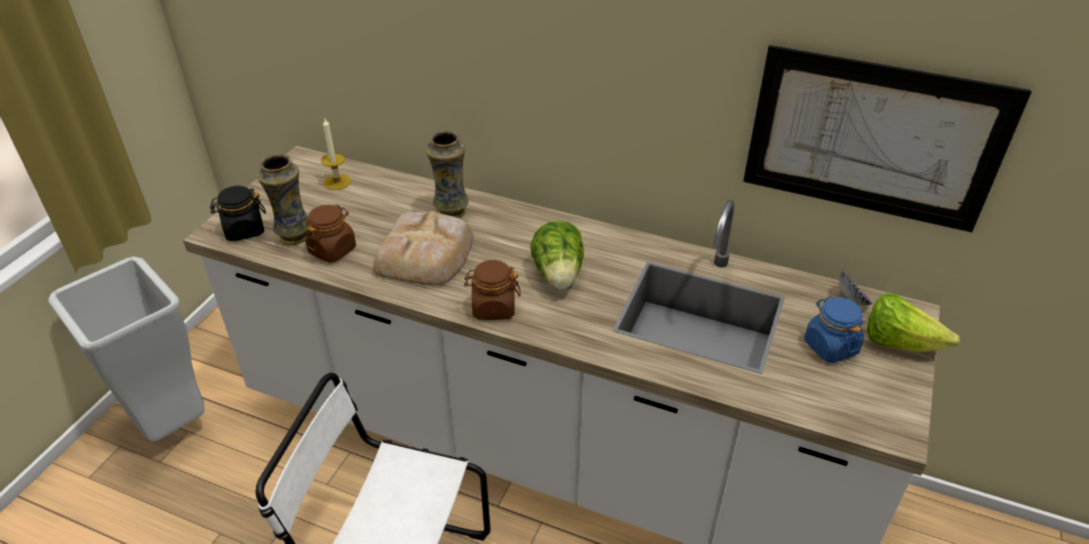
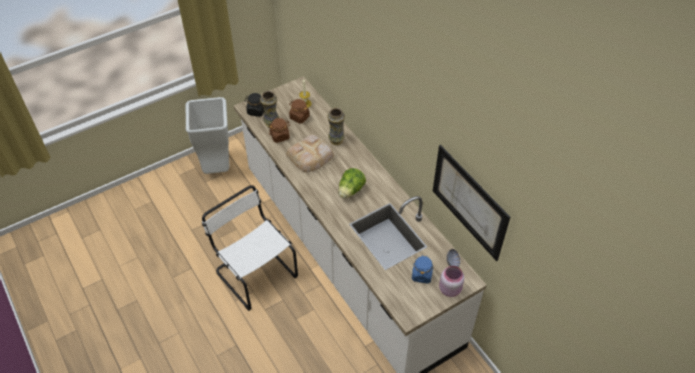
camera: 35 degrees right, 10 degrees up
brown jar [464,260,521,320] -> brown jar moved to [289,99,310,124]
lettuce [867,293,960,352] -> pink jar [439,266,464,297]

